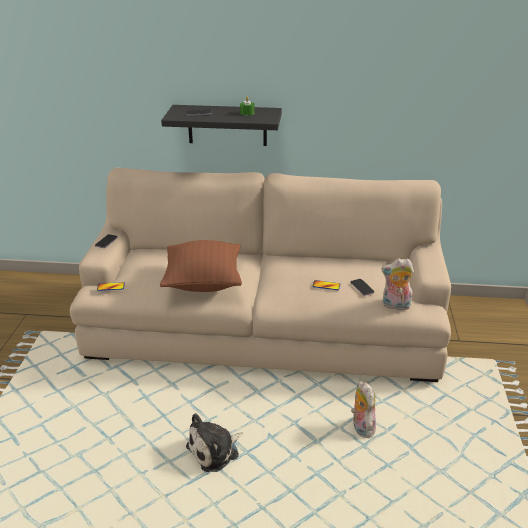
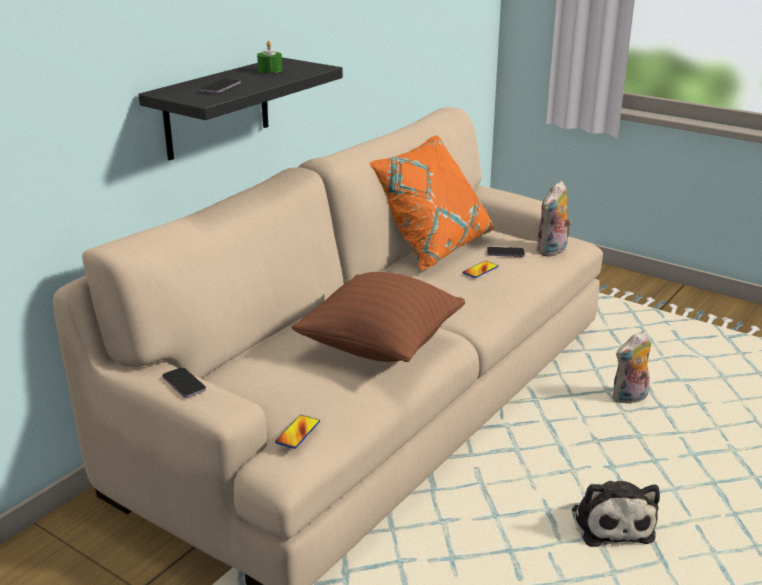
camera: 60 degrees left, 5 degrees down
plush toy [351,381,376,438] -> plush toy turned 45 degrees counterclockwise [613,330,651,404]
none -> orange pillow [369,135,494,271]

